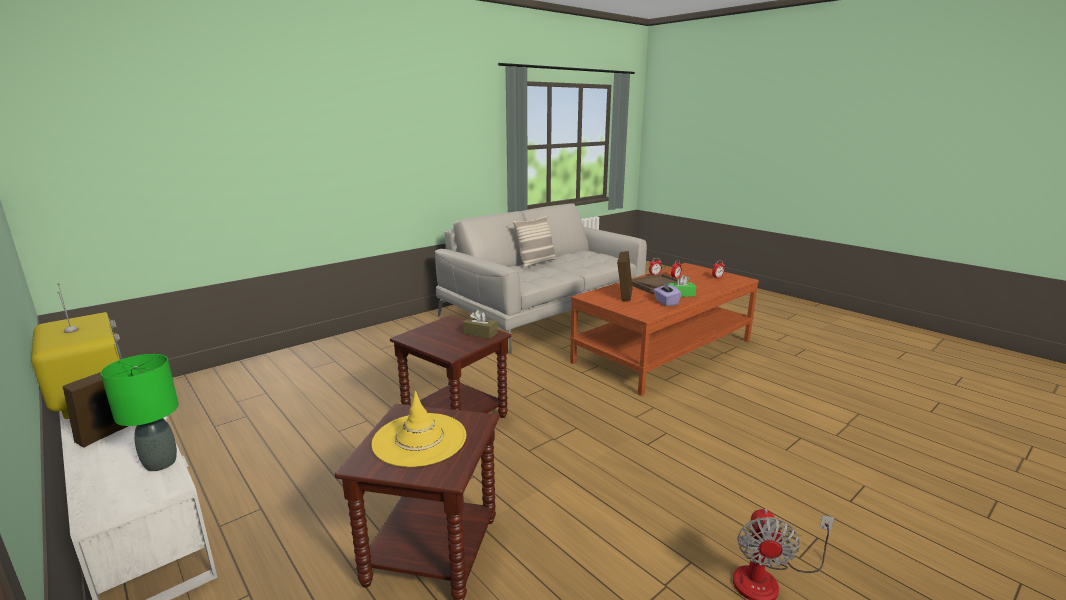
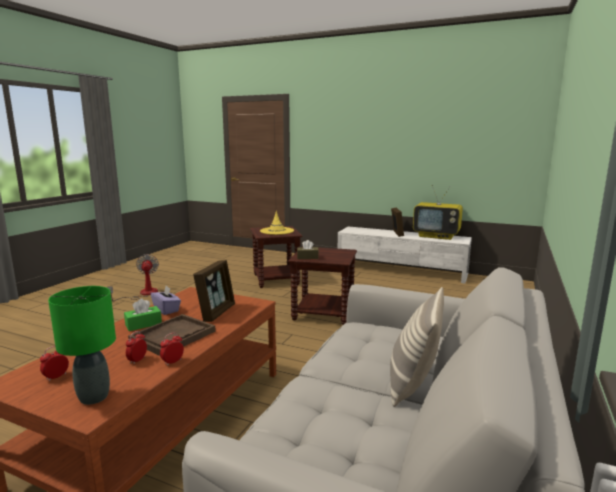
camera: 155 degrees right, 5 degrees down
green table lamp [101,354,179,471] -> green table lamp moved to [48,286,116,405]
picture frame [617,251,633,301] -> picture frame turned 150 degrees counterclockwise [193,260,235,322]

